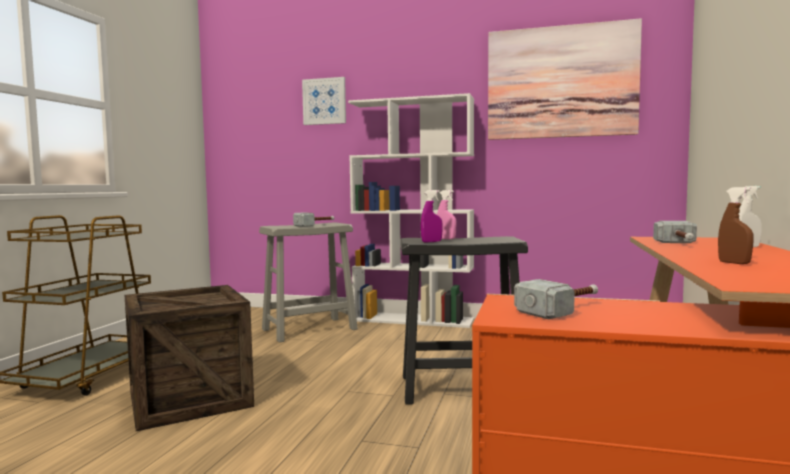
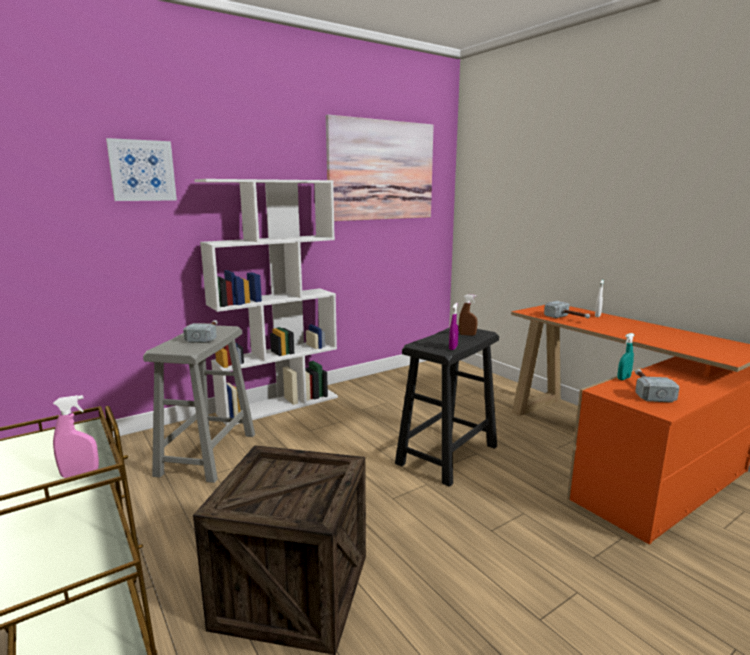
camera: 50 degrees left, 10 degrees up
pink spray bottle [437,190,456,239] -> pink spray bottle moved to [53,395,99,478]
brown spray bottle [718,187,754,264] -> brown spray bottle moved to [459,294,478,336]
none -> turquoise spray bottle [617,333,634,380]

